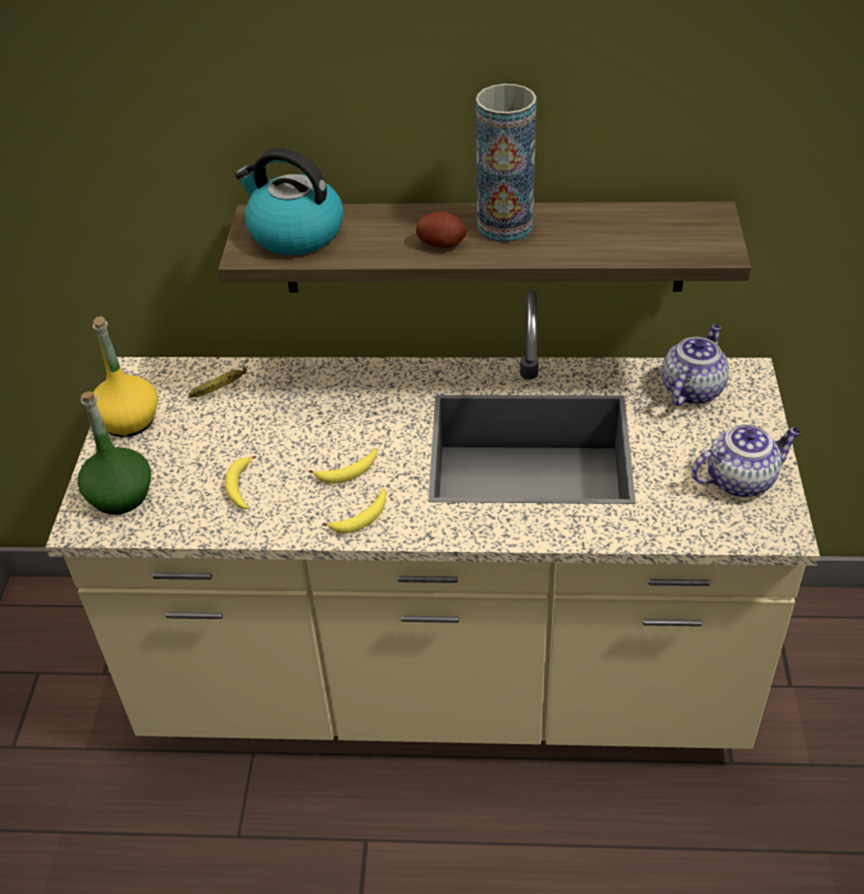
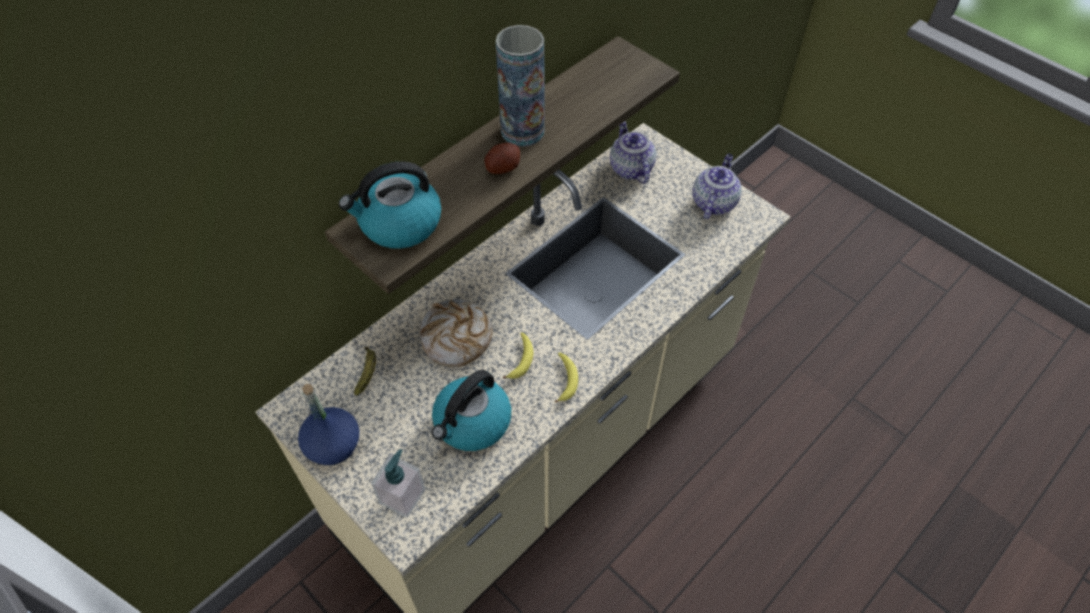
camera: 50 degrees left, 10 degrees up
green bottle [78,391,151,515] -> soap dispenser [371,449,425,518]
yellow bottle [92,316,158,437] -> blue bottle [298,384,360,465]
banana [225,456,256,509] -> kettle [432,370,511,451]
none -> bread [420,299,493,367]

